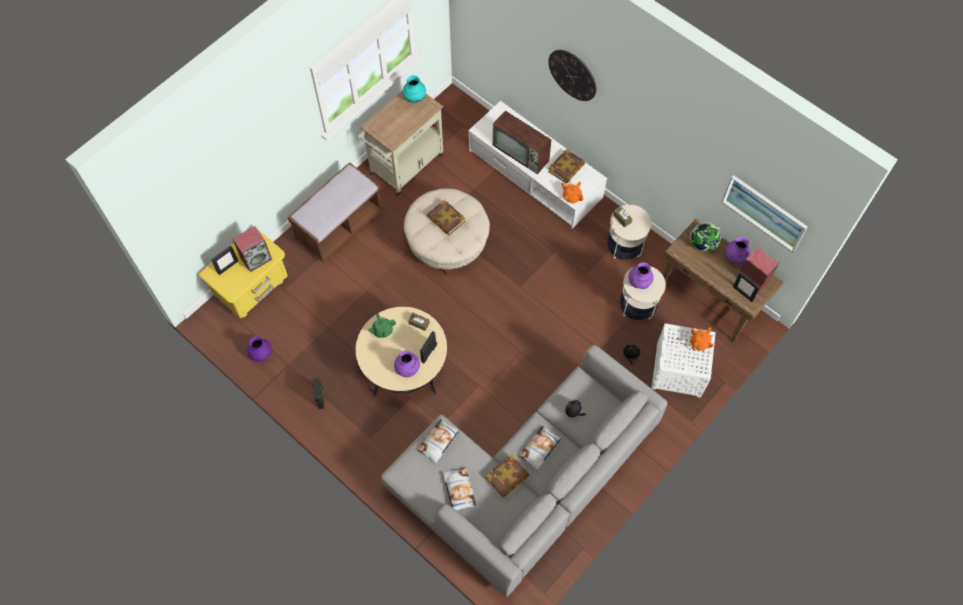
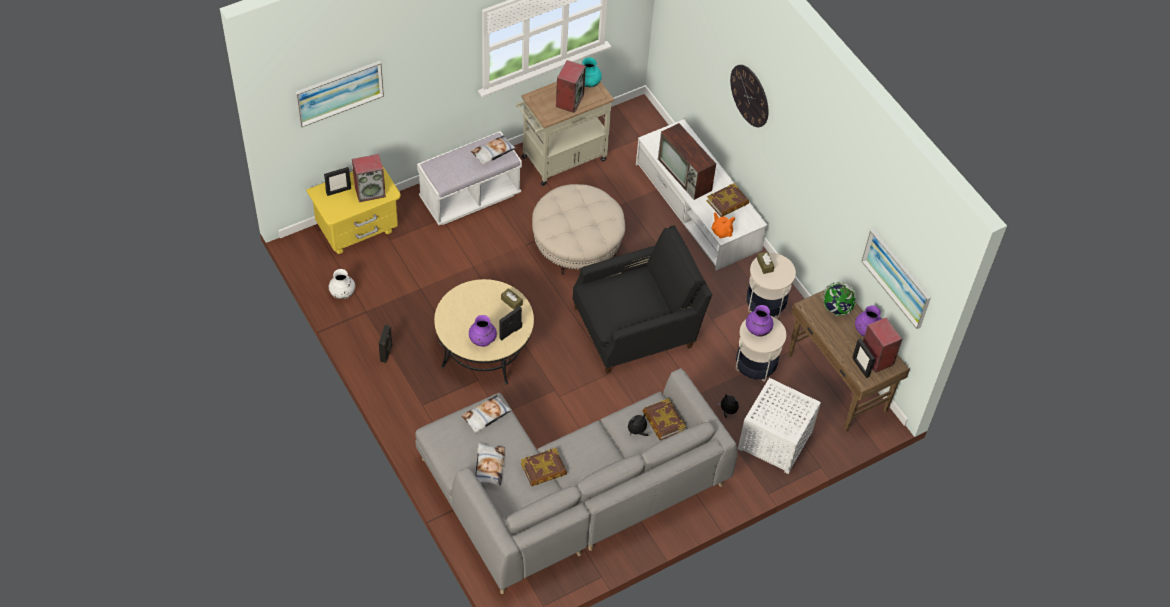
camera: 15 degrees right, 10 degrees down
purple vase [247,337,272,362] -> white vase [329,269,355,299]
brown bench [288,162,382,263] -> white bench [417,131,522,225]
green teapot [368,314,396,338] -> none
book [427,199,466,235] -> book moved to [642,398,686,441]
pillow [518,426,562,470] -> pillow moved to [471,135,516,165]
orange teapot [690,327,714,351] -> none
none -> picture [295,61,384,128]
none -> speaker [556,60,586,113]
none -> black armchair [572,225,712,374]

